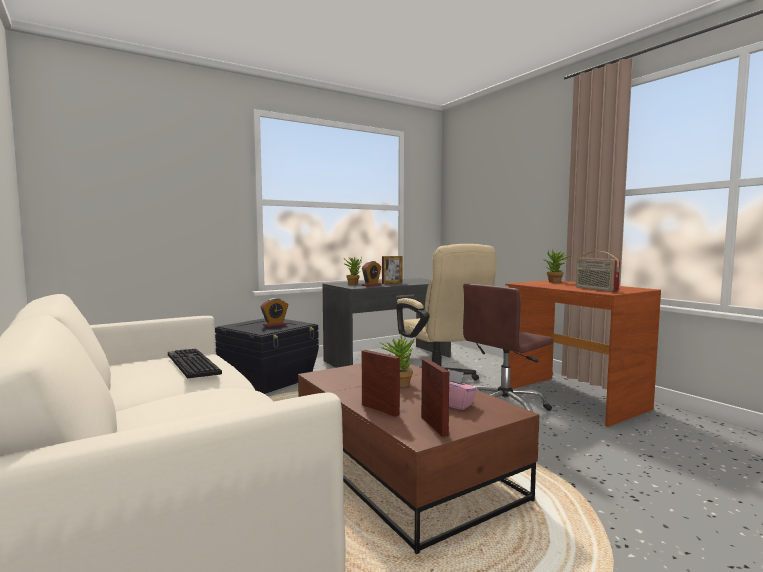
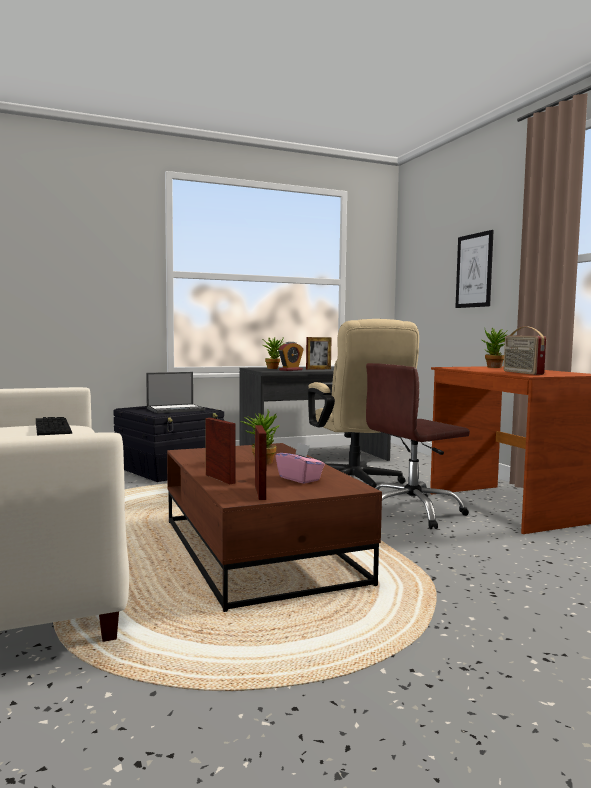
camera: 10 degrees right, 0 degrees up
alarm clock [261,298,288,327] -> laptop [146,372,205,413]
none -> picture [455,230,494,308]

